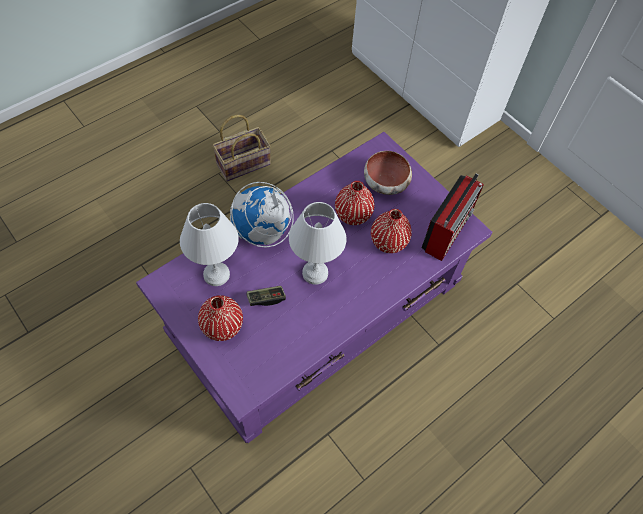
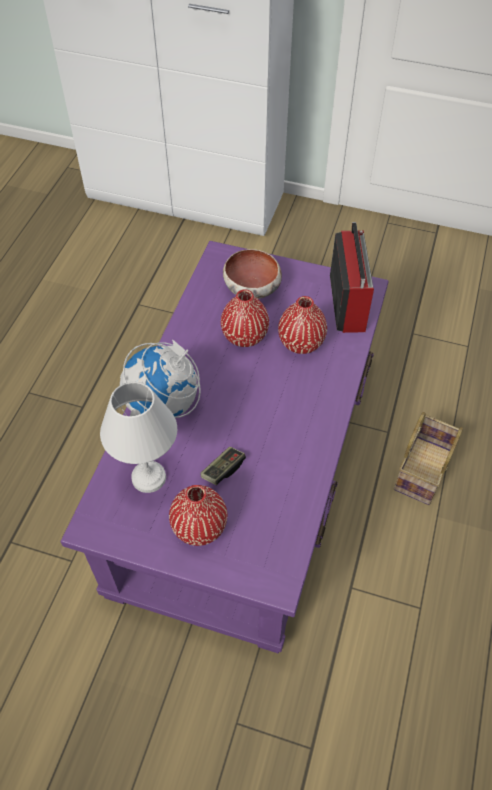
camera: 30 degrees left, 5 degrees down
basket [212,115,271,181] -> basket moved to [394,412,463,505]
white table lamp [289,202,346,285] -> none

